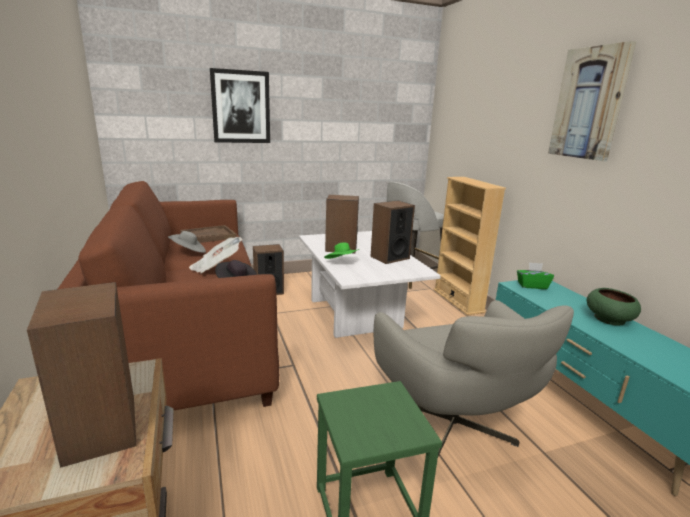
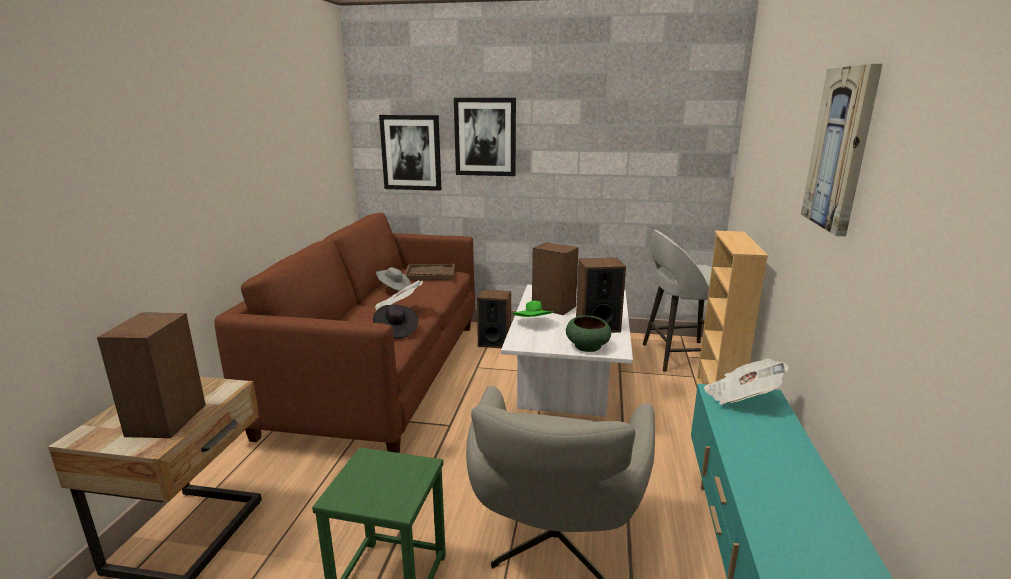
camera: 30 degrees right, 0 degrees up
green tissue box [517,262,554,289] -> newspaper [704,359,789,405]
green bowl [587,288,641,326] -> green bowl moved to [566,315,611,352]
none -> picture [379,115,442,191]

